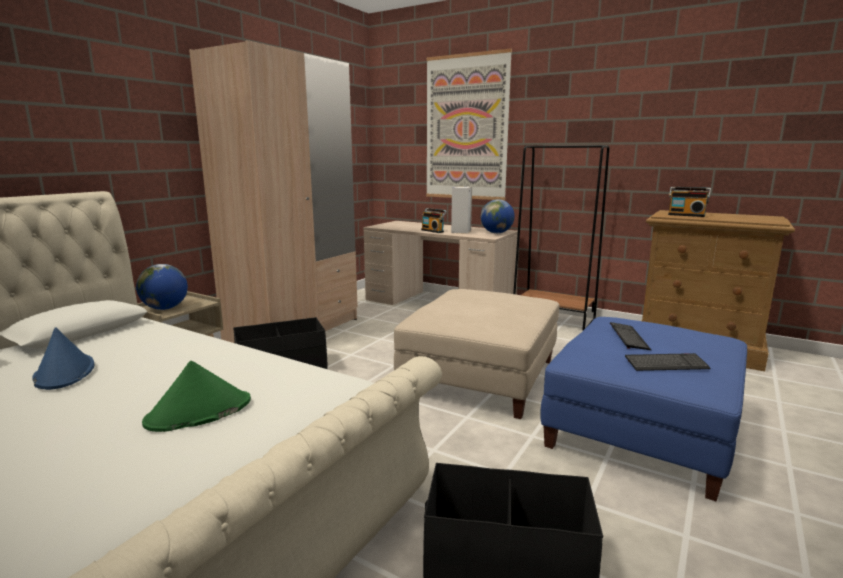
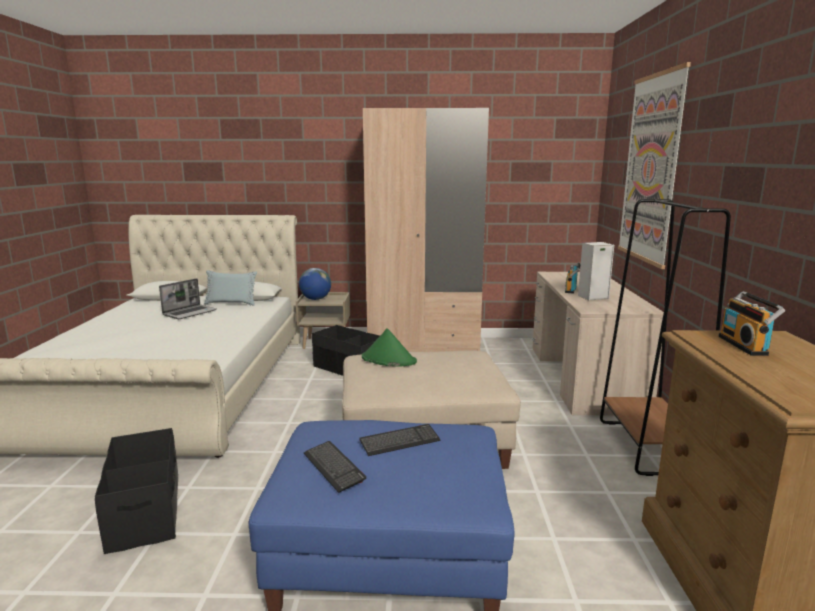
camera: 60 degrees right, 0 degrees up
blue hat [32,327,94,390] -> laptop [159,278,217,319]
green hat [142,361,251,432] -> green hat moved to [362,328,417,367]
globe [481,199,515,233] -> none
none -> blue pillow [204,270,257,306]

